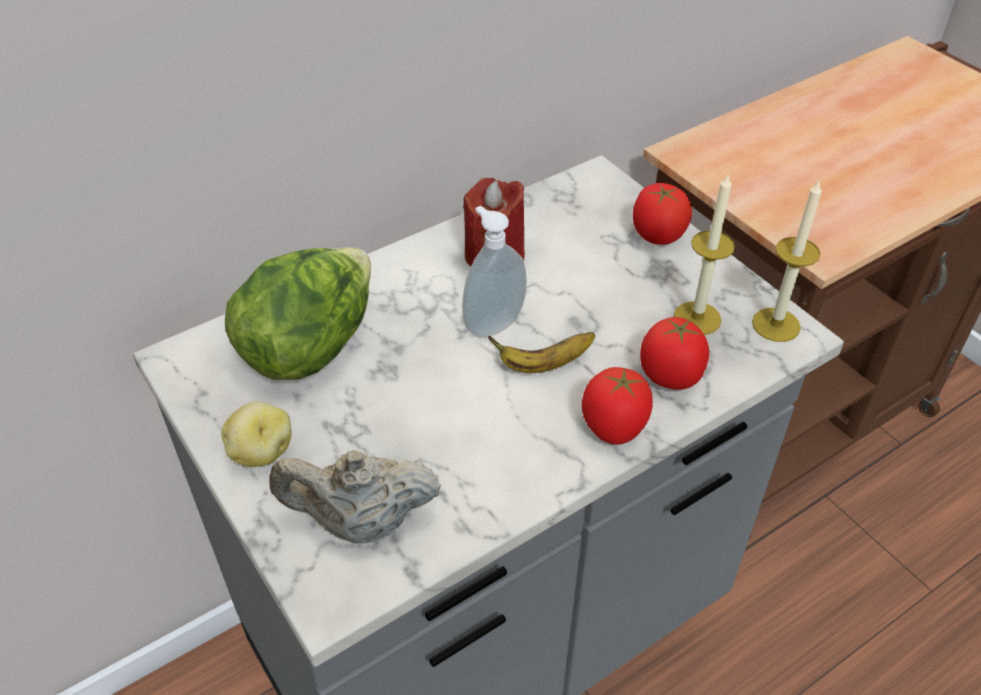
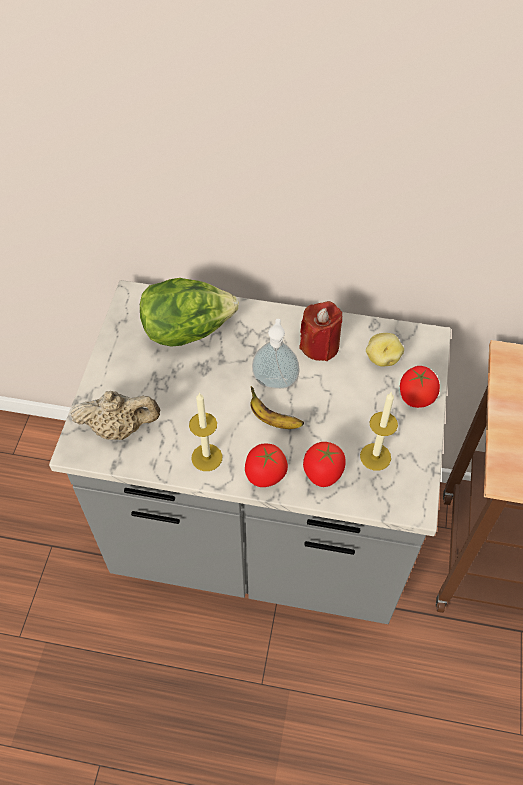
camera: 45 degrees right, 10 degrees up
potato [221,401,292,467] -> potato moved to [366,333,404,367]
beige teapot [270,450,441,543] -> beige teapot turned 135 degrees clockwise [70,391,161,440]
candle [752,179,822,342] -> candle moved to [189,392,222,471]

